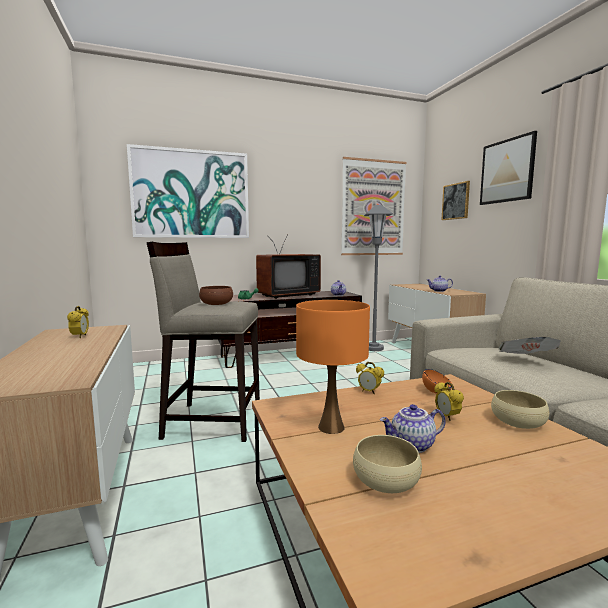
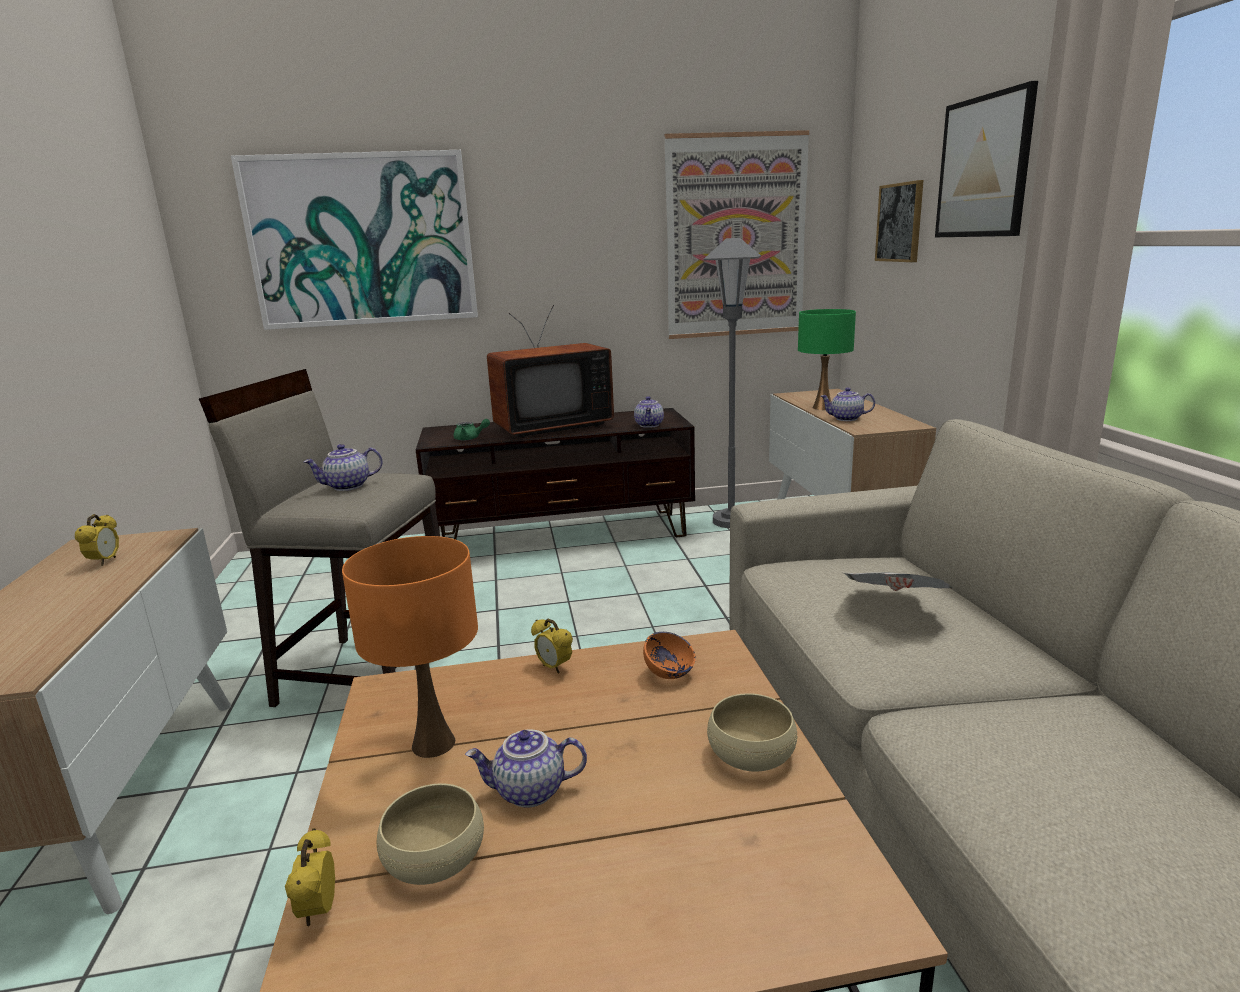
camera: 10 degrees right, 10 degrees up
brown bowl [199,286,233,305] -> teapot [304,444,382,491]
alarm clock [434,382,464,421] -> alarm clock moved to [285,828,335,927]
none -> green table lamp [798,309,856,410]

